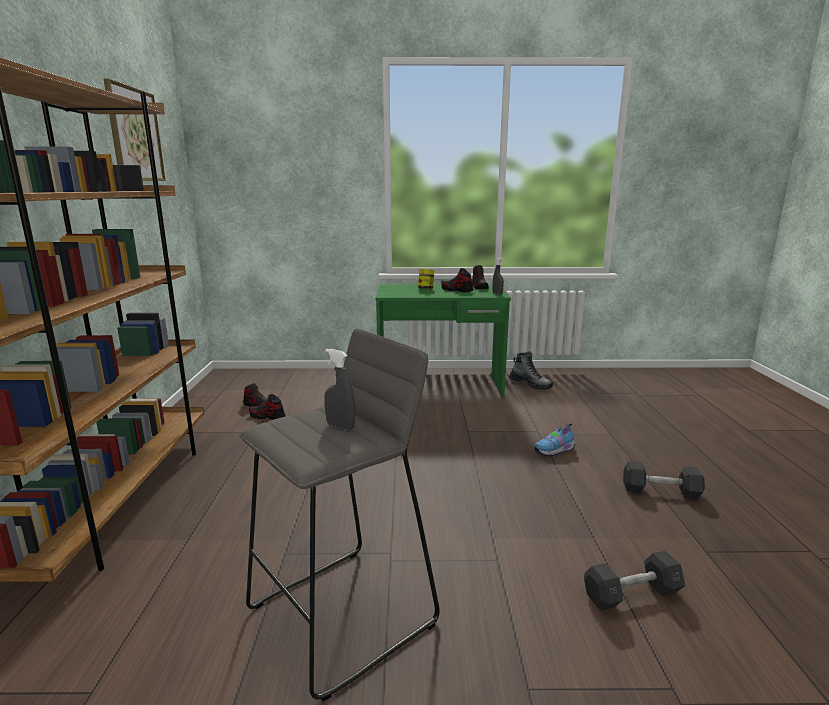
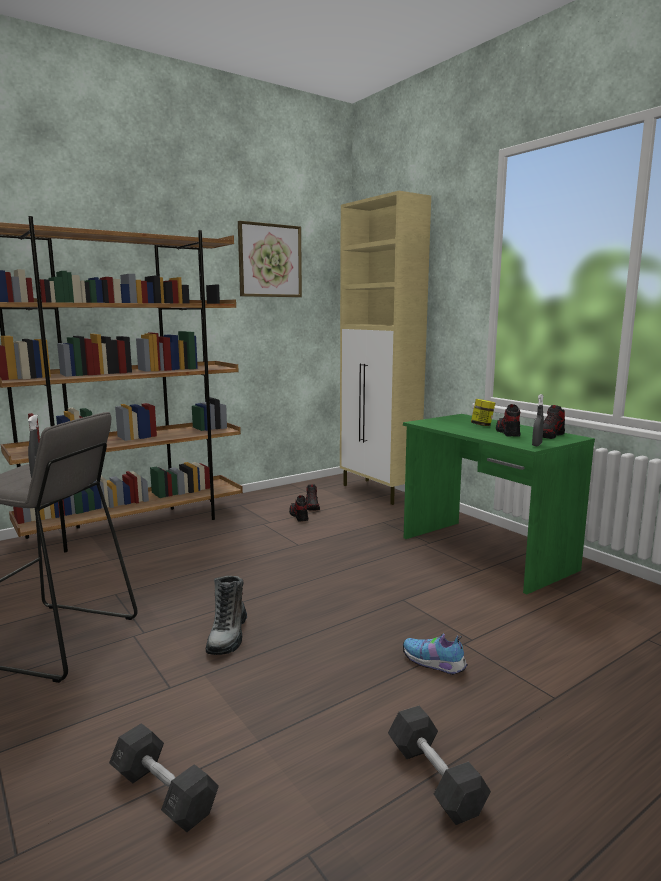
camera: 55 degrees right, 5 degrees down
boot [509,351,553,390] -> boot moved to [205,576,247,655]
none -> beige cabinet [340,191,431,505]

